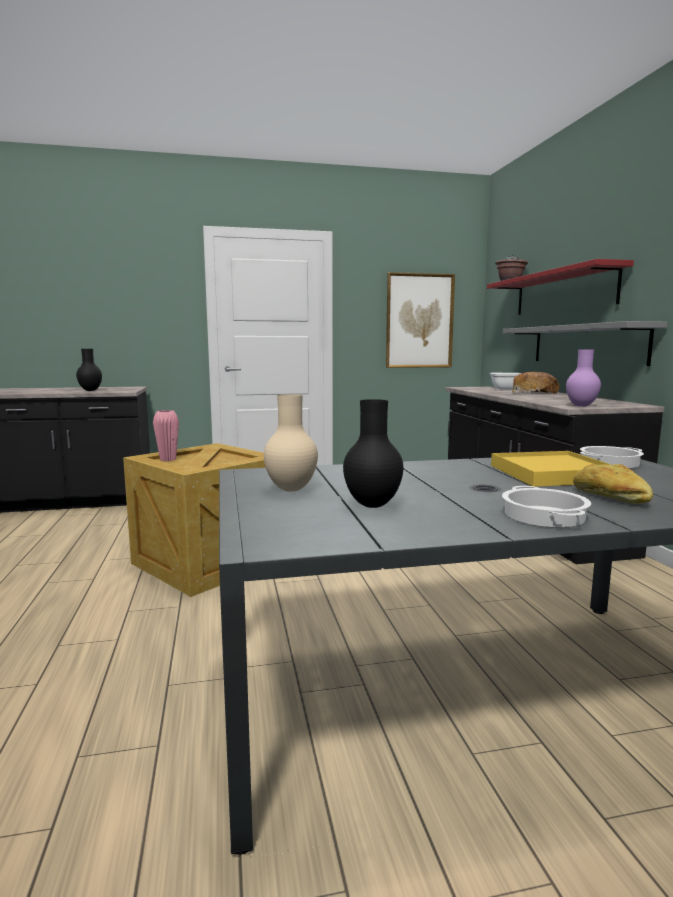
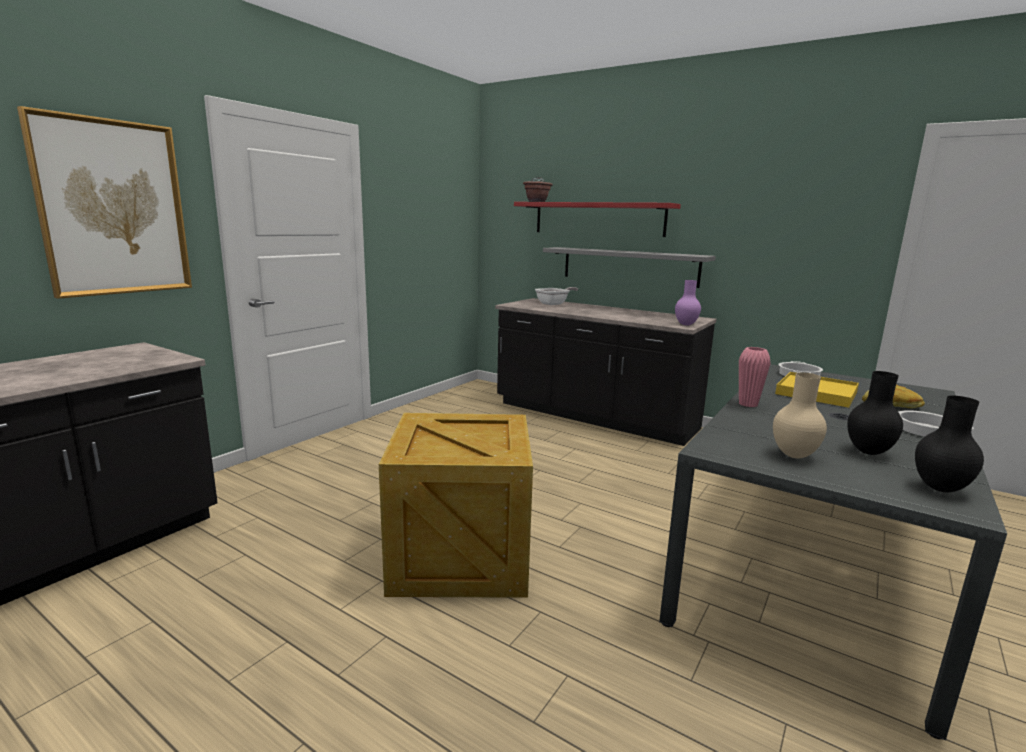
camera: 45 degrees left, 5 degrees up
black vase [76,349,102,391] -> black vase moved to [915,396,984,492]
pink vase [153,410,179,461] -> pink vase moved to [739,347,771,407]
picture [386,272,455,368] -> picture moved to [17,106,192,299]
bread [512,372,560,394] -> none

